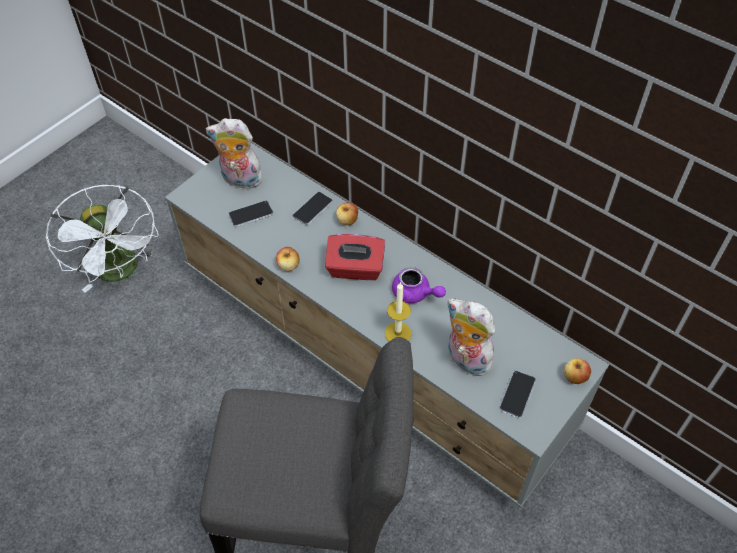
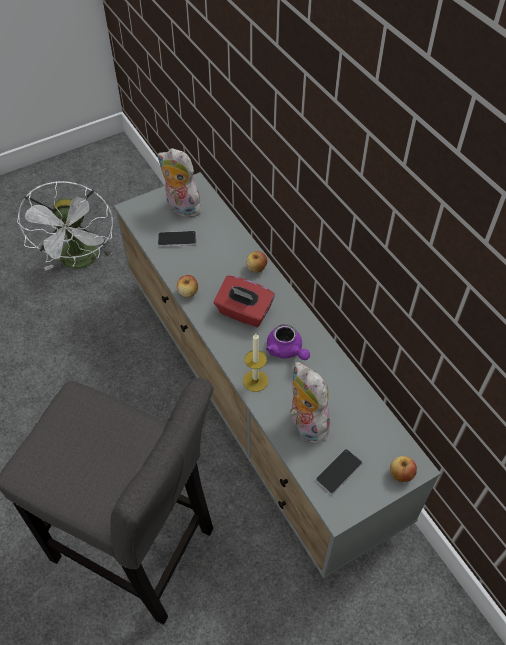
camera: 20 degrees right, 0 degrees up
phone [292,192,333,225] -> none

